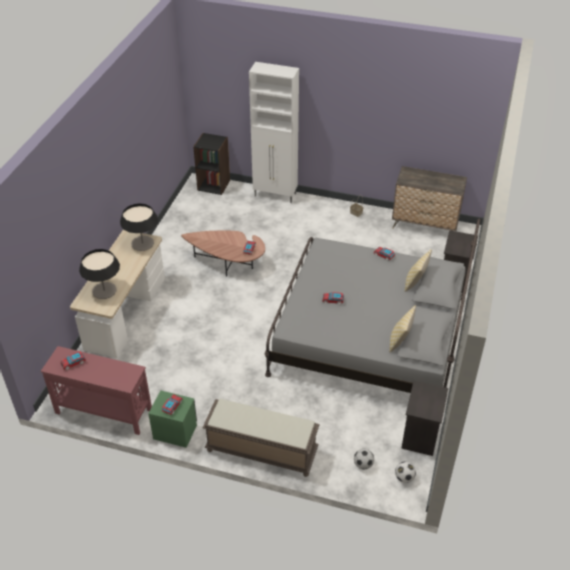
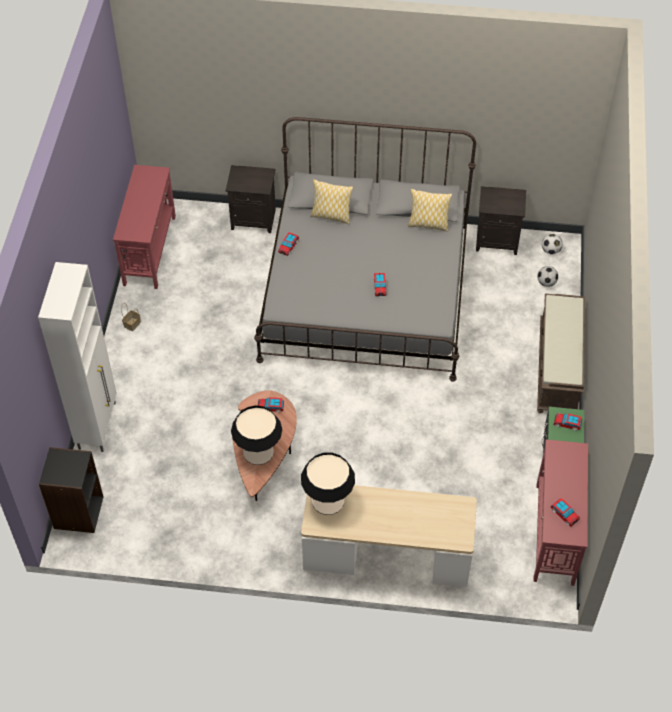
camera: 100 degrees left, 10 degrees up
table lamp [79,249,120,299] -> table lamp moved to [231,405,282,465]
dresser [392,166,467,231] -> red console table [113,165,176,289]

